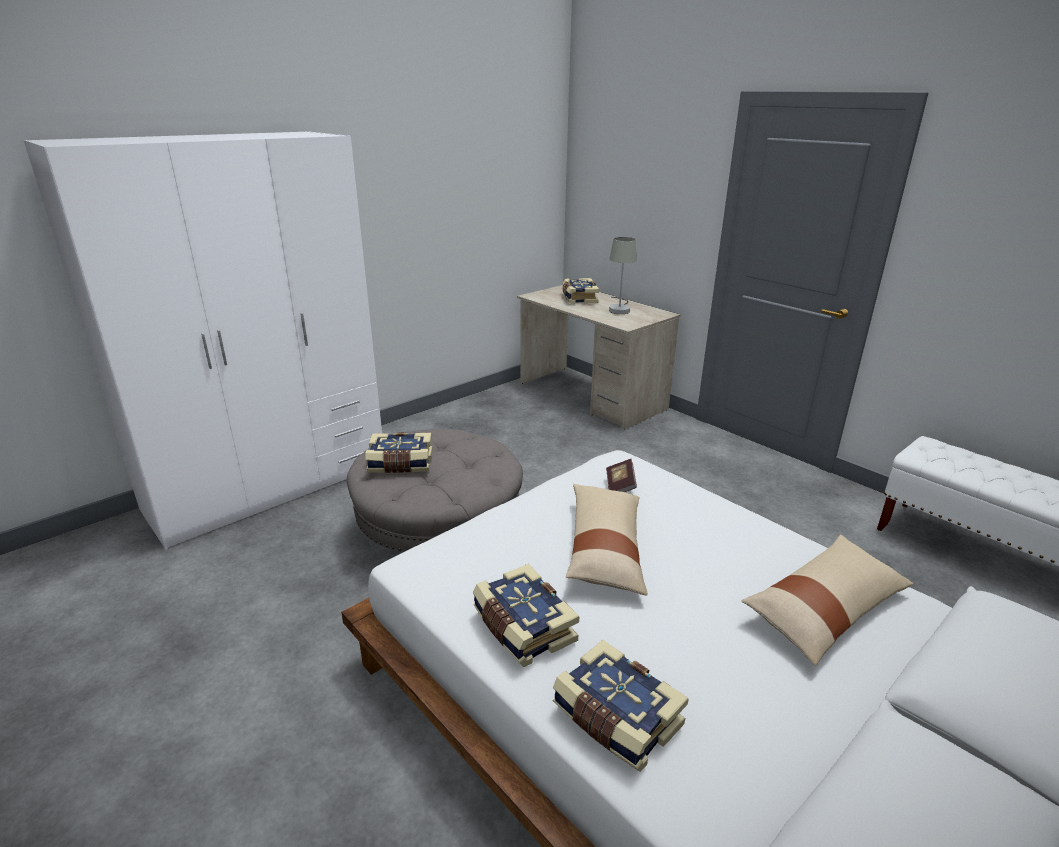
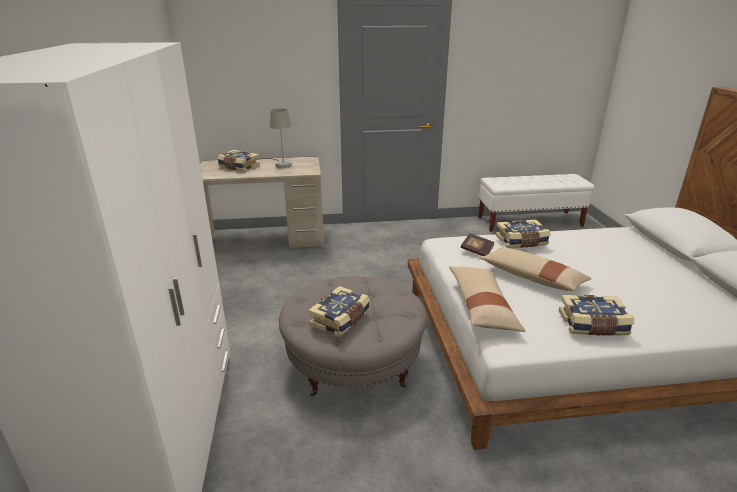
camera: 55 degrees left, 0 degrees up
book [552,640,689,772] -> book moved to [495,219,551,248]
beige pillow [741,535,913,666] -> beige pillow moved to [449,266,525,332]

